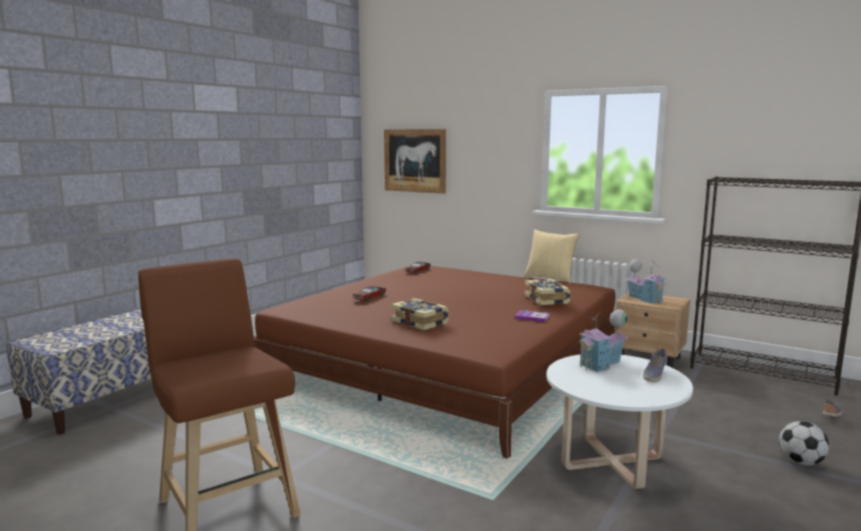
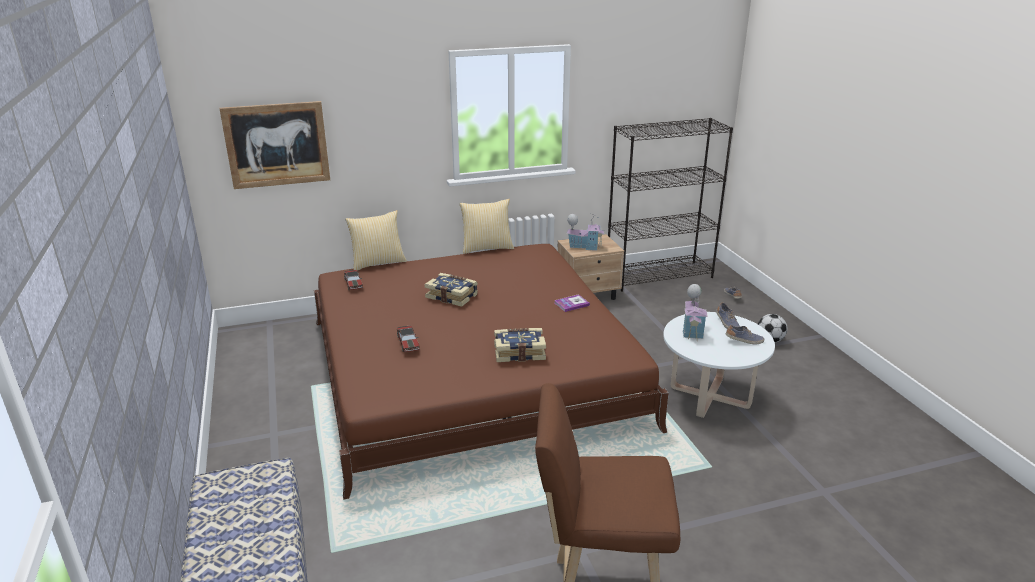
camera: 50 degrees left, 15 degrees up
book [525,279,571,305] -> book moved to [425,273,478,307]
none -> pillow [345,210,407,271]
none -> shoe [725,325,764,344]

